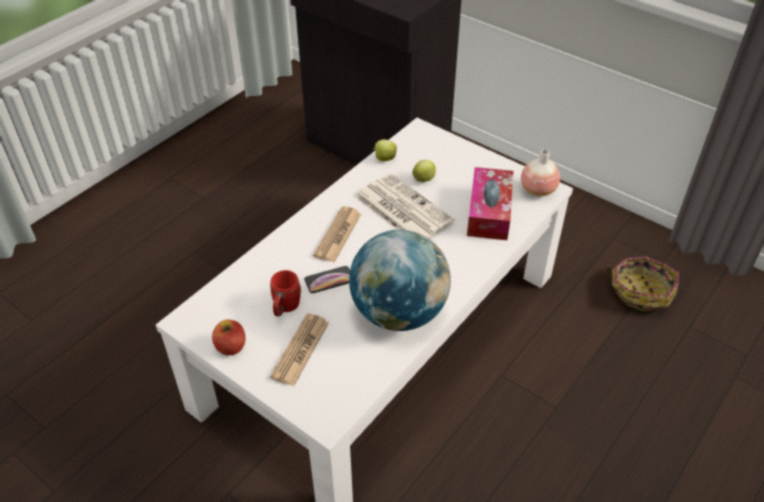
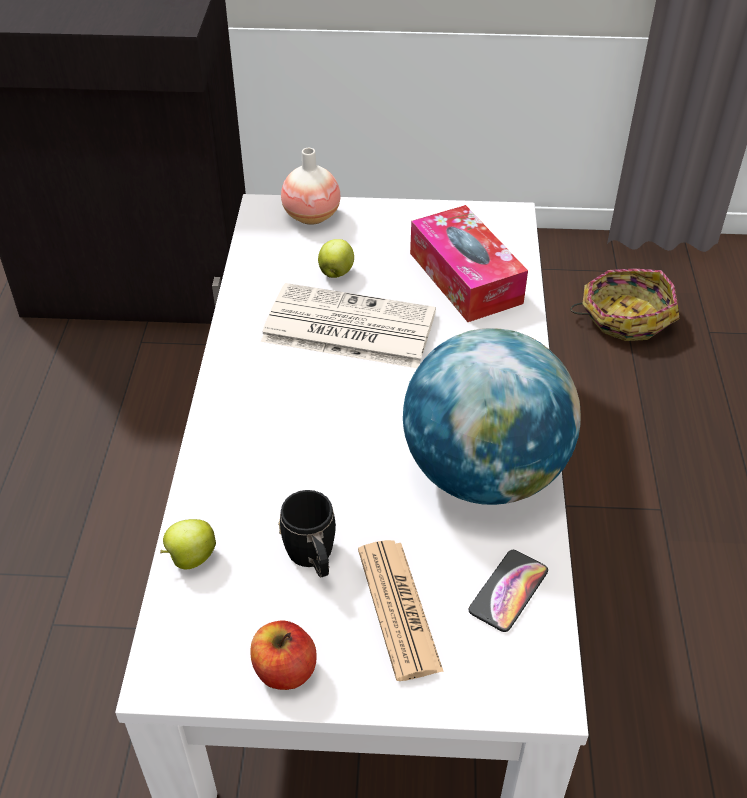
camera: 35 degrees left, 0 degrees up
red mug [270,270,302,317] -> black mug [278,490,336,578]
phone [304,266,350,293] -> phone moved to [468,550,548,632]
newspaper [313,206,361,262] -> none
apple [373,139,397,161] -> apple moved to [160,519,216,569]
vase [521,149,560,197] -> vase moved to [281,148,340,225]

